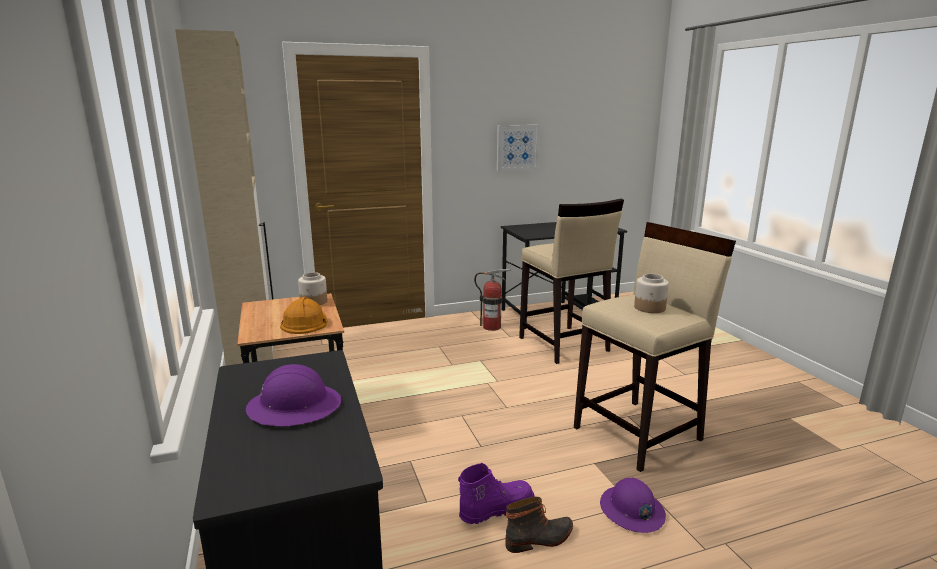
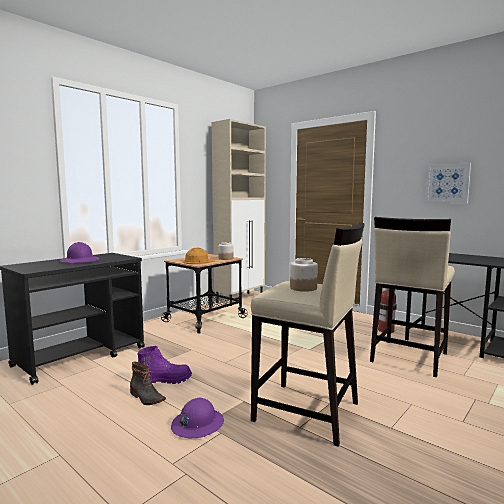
camera: 60 degrees right, 10 degrees down
purple boot [458,463,535,524] -> purple boot turned 45 degrees counterclockwise [137,345,192,384]

